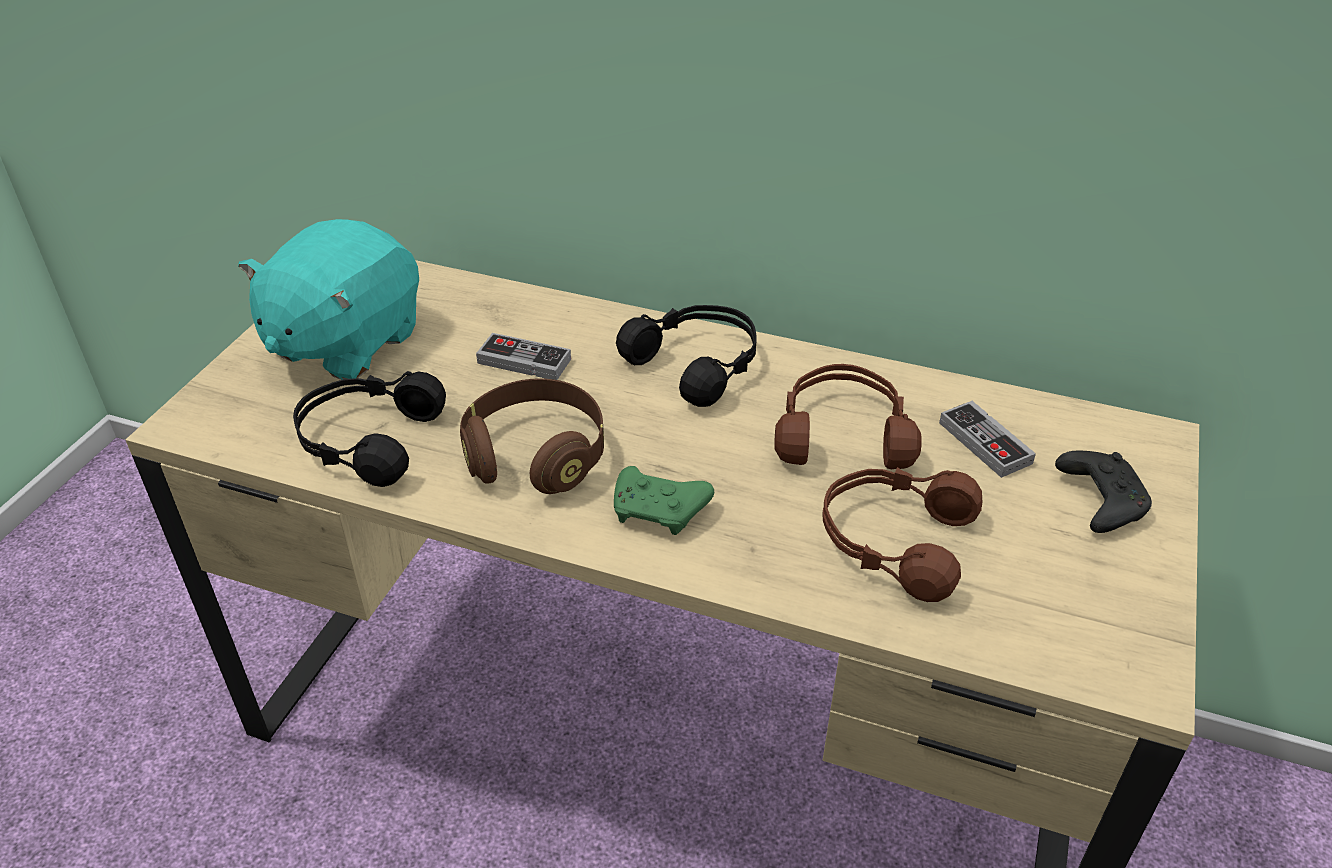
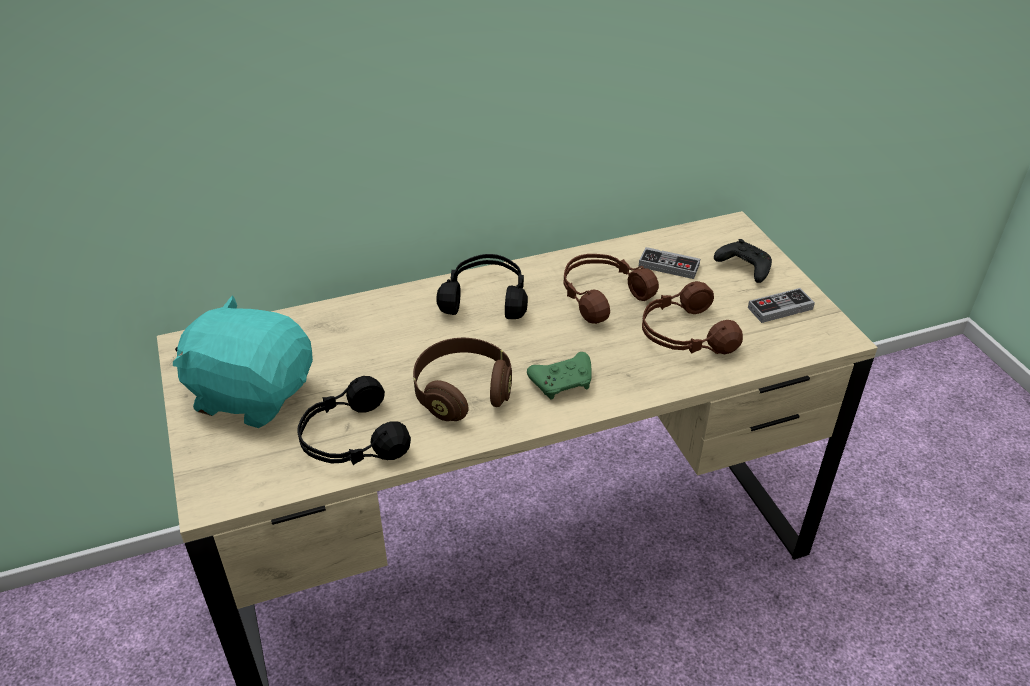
camera: 40 degrees left, 0 degrees up
turquoise plush toy [238,219,419,380] -> turquoise plush toy turned 120 degrees clockwise [173,295,313,428]
game controller [476,333,571,380] -> game controller moved to [748,288,815,323]

